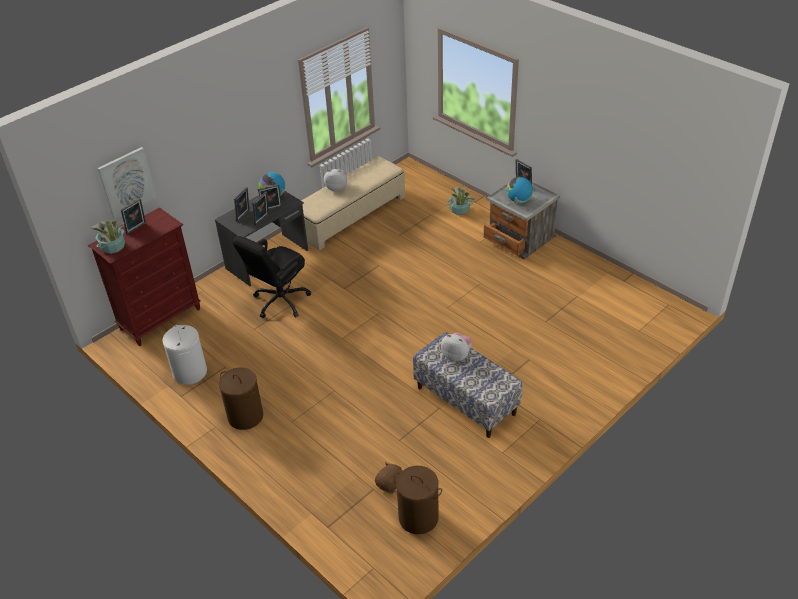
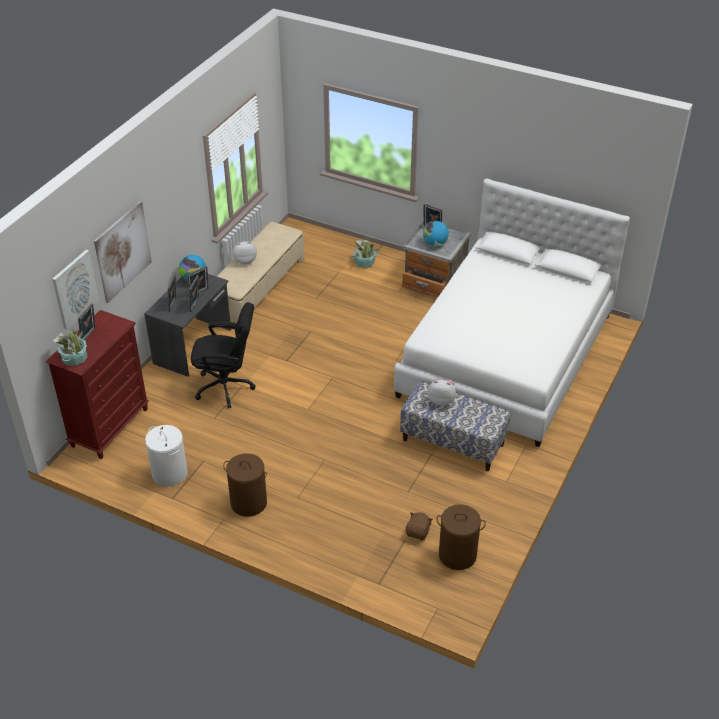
camera: 20 degrees left, 0 degrees up
black office chair [232,236,311,318] -> black office chair turned 105 degrees counterclockwise [191,302,256,408]
none -> picture [94,201,152,303]
none -> white bed [394,178,630,447]

